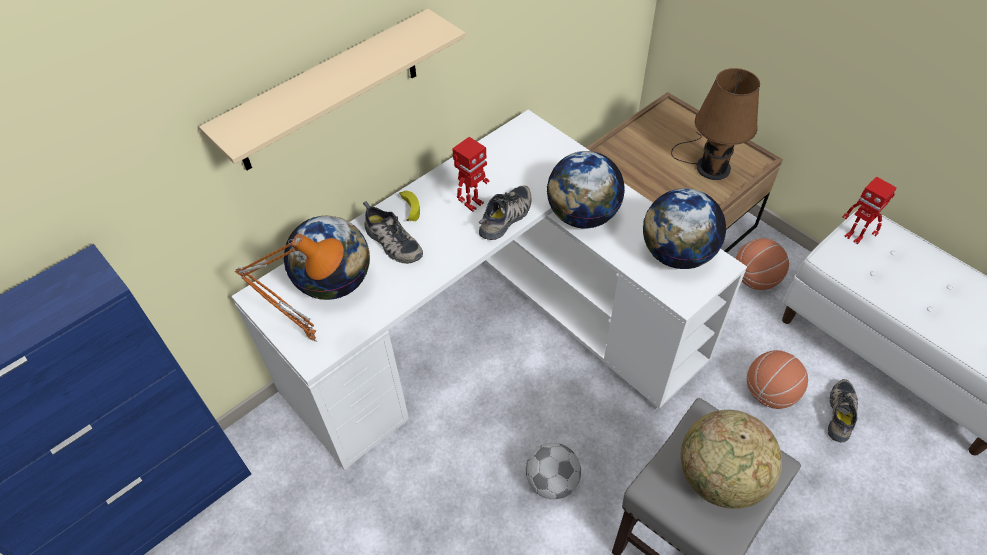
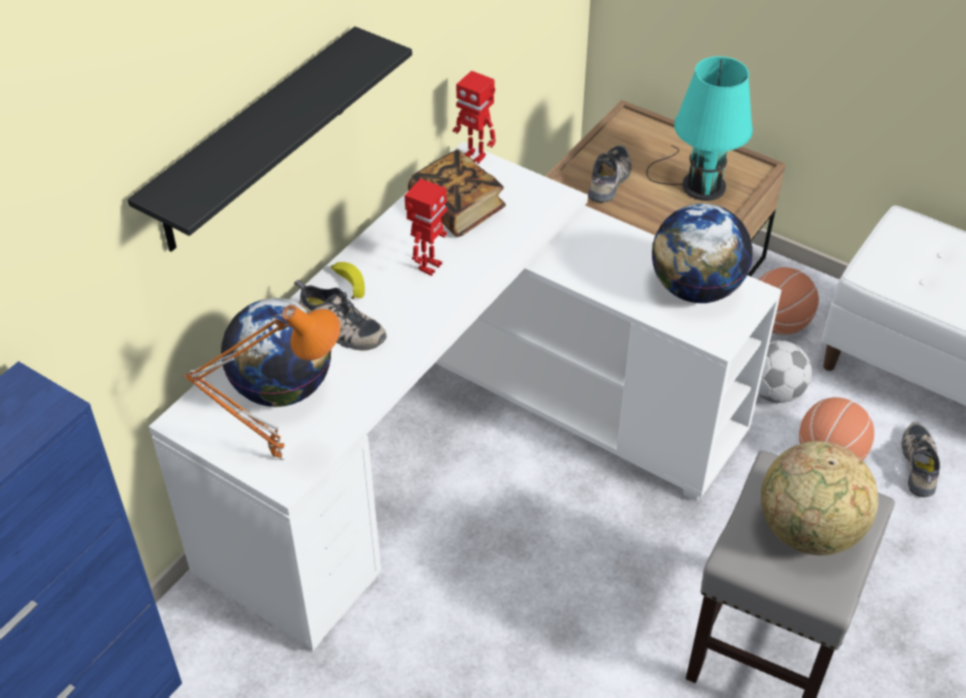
camera: 15 degrees left, 5 degrees down
beige shelf [199,9,465,170] -> black shelf [127,26,412,252]
shoe [479,186,531,240] -> shoe moved to [588,145,631,203]
football [526,443,581,500] -> football moved to [758,340,812,403]
globe [547,151,625,228] -> none
brown table lamp [671,68,760,180] -> turquoise table lamp [646,56,753,201]
toy robot [842,177,897,244] -> toy robot moved to [453,71,496,164]
none -> book [408,149,506,237]

